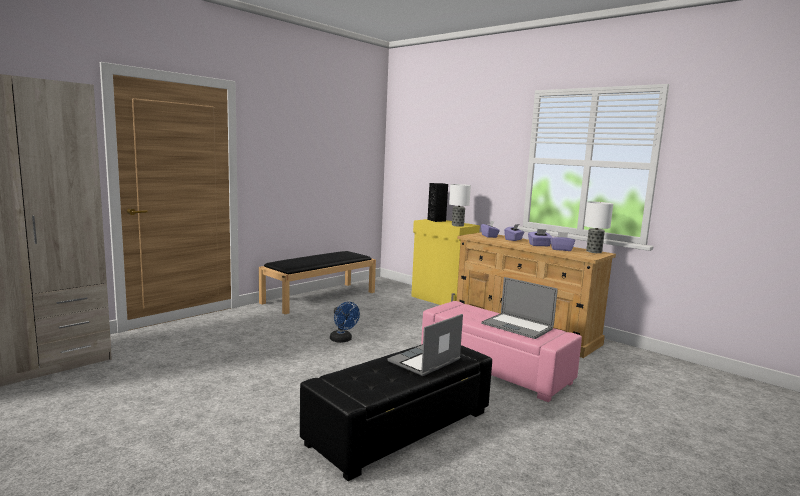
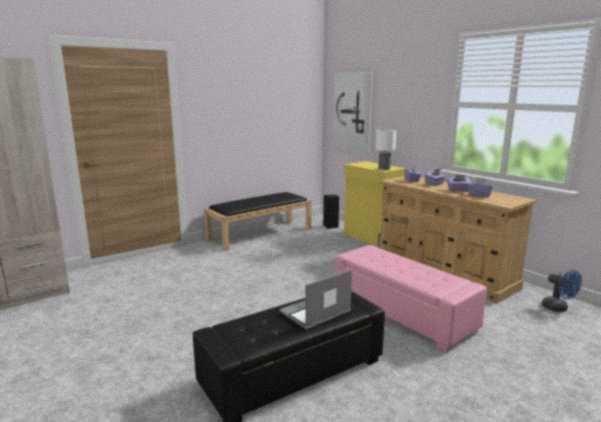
camera: 10 degrees right, 5 degrees up
blue fan [330,302,360,343] -> blue fan moved to [542,270,582,312]
black speaker [427,183,448,222] -> black speaker moved to [323,195,339,229]
laptop [481,277,558,339] -> none
table lamp [584,201,613,253] -> none
none -> picture [333,72,373,153]

